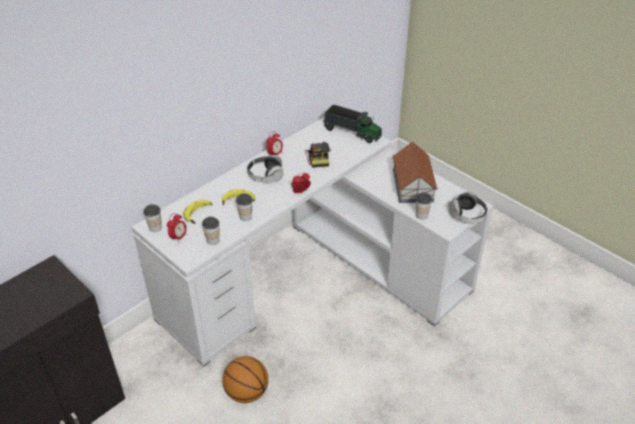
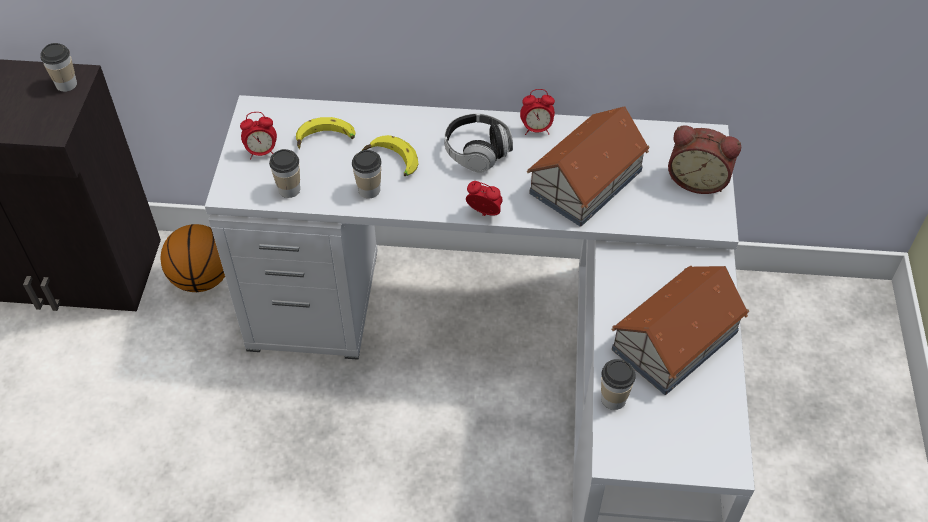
camera: 50 degrees right, 10 degrees up
cup [143,204,162,232] -> cup moved to [40,43,77,92]
basketball [222,356,268,403] -> basketball moved to [160,224,225,292]
camera [305,142,331,168] -> toy house [527,106,650,227]
toy truck [324,105,382,143] -> alarm clock [668,125,741,194]
headphones [448,192,488,223] -> none

